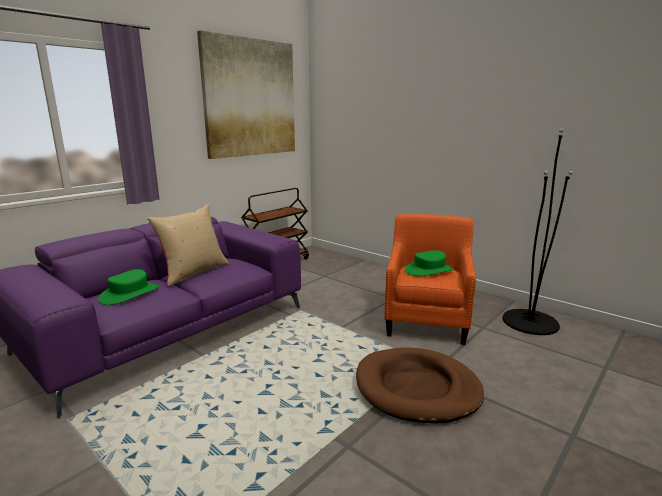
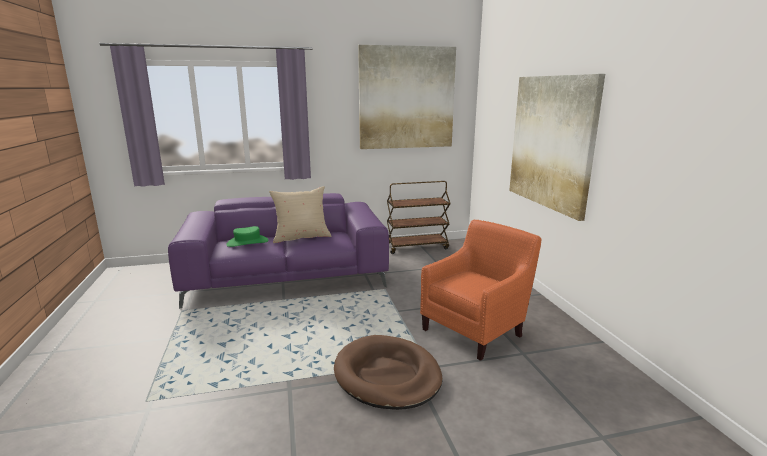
camera: 35 degrees right, 0 degrees up
green hat [405,250,454,276] -> none
black floor lamp [502,128,573,335] -> none
none -> picture [509,74,605,221]

